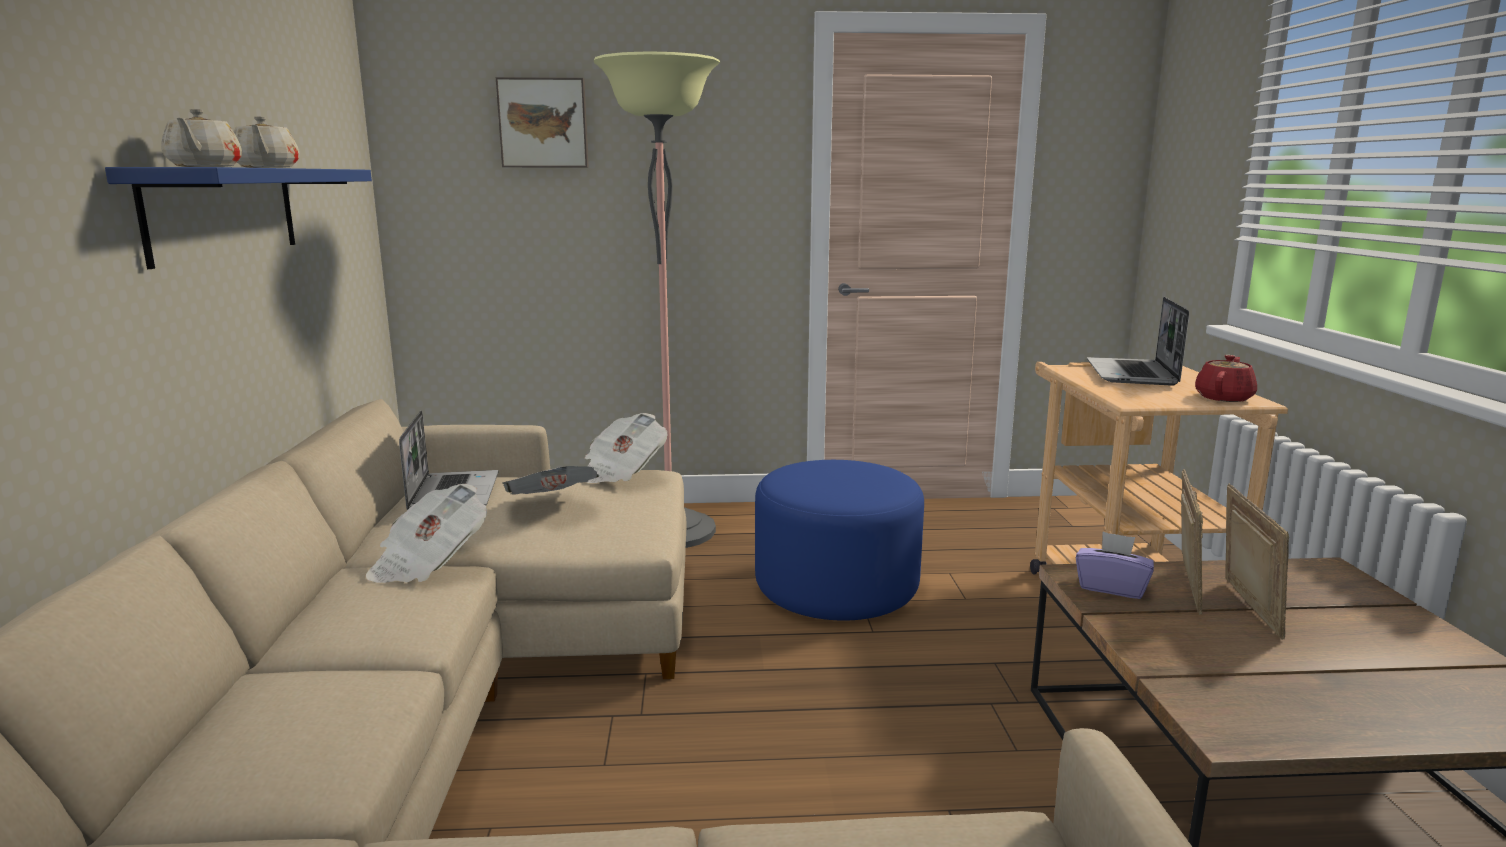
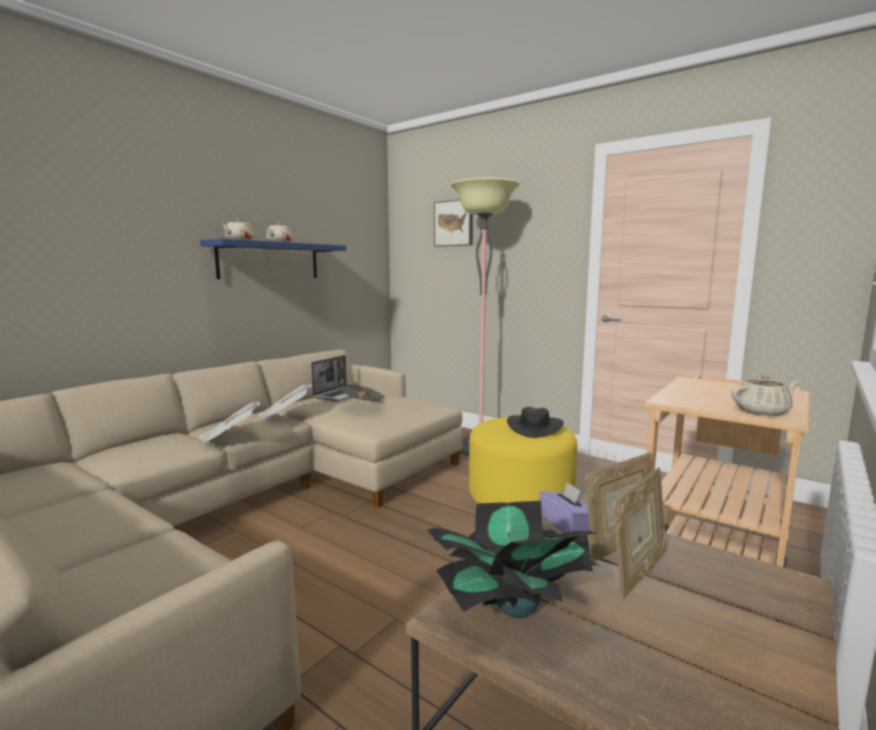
camera: 40 degrees right, 5 degrees down
newspaper [585,413,668,483] -> newspaper moved to [199,401,260,443]
blue ottoman [755,460,924,621] -> yellow ottoman [469,417,577,504]
laptop [1087,297,1189,386] -> none
red teapot [1195,355,1257,402] -> beige teapot [731,374,800,416]
none -> potted plant [427,501,600,618]
none -> black hat [507,407,564,438]

